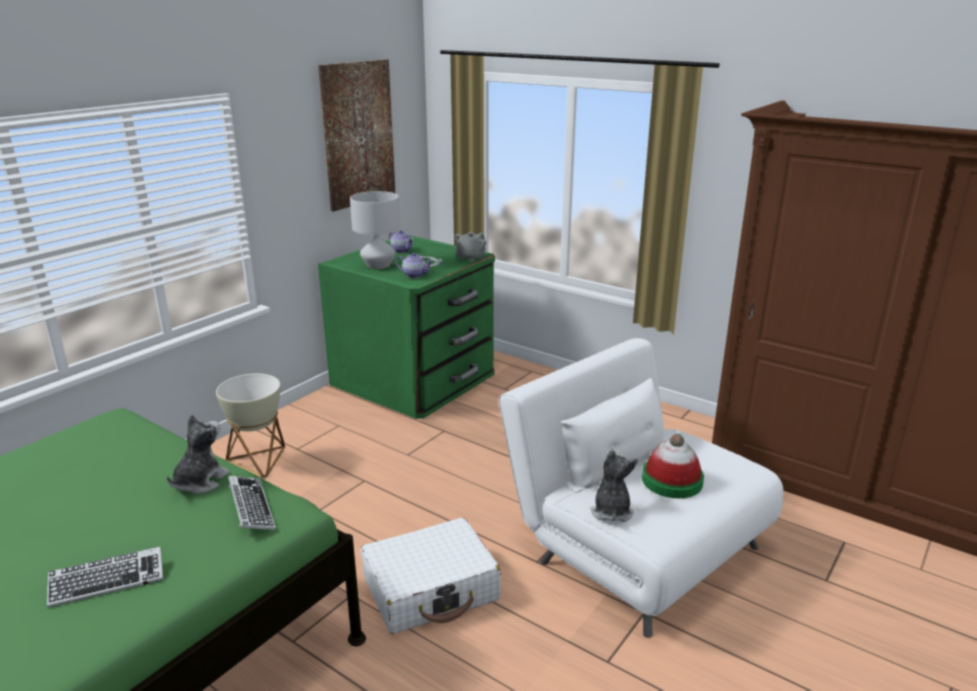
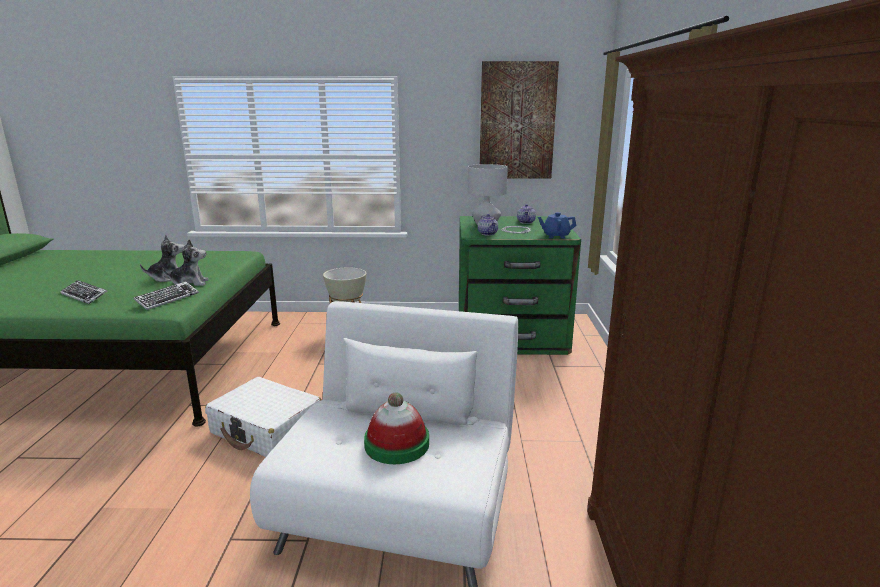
camera: 55 degrees right, 5 degrees down
grey teapot [455,232,486,262] -> blue teapot [538,212,576,239]
plush toy [590,450,638,522] -> plush toy moved to [140,235,184,282]

